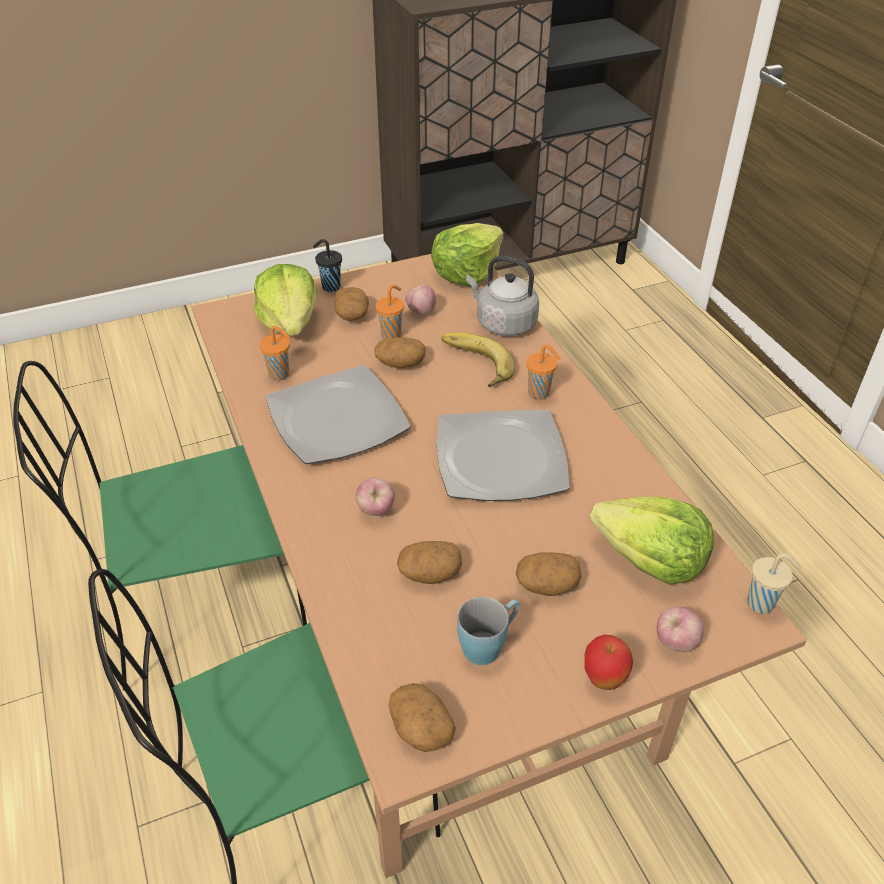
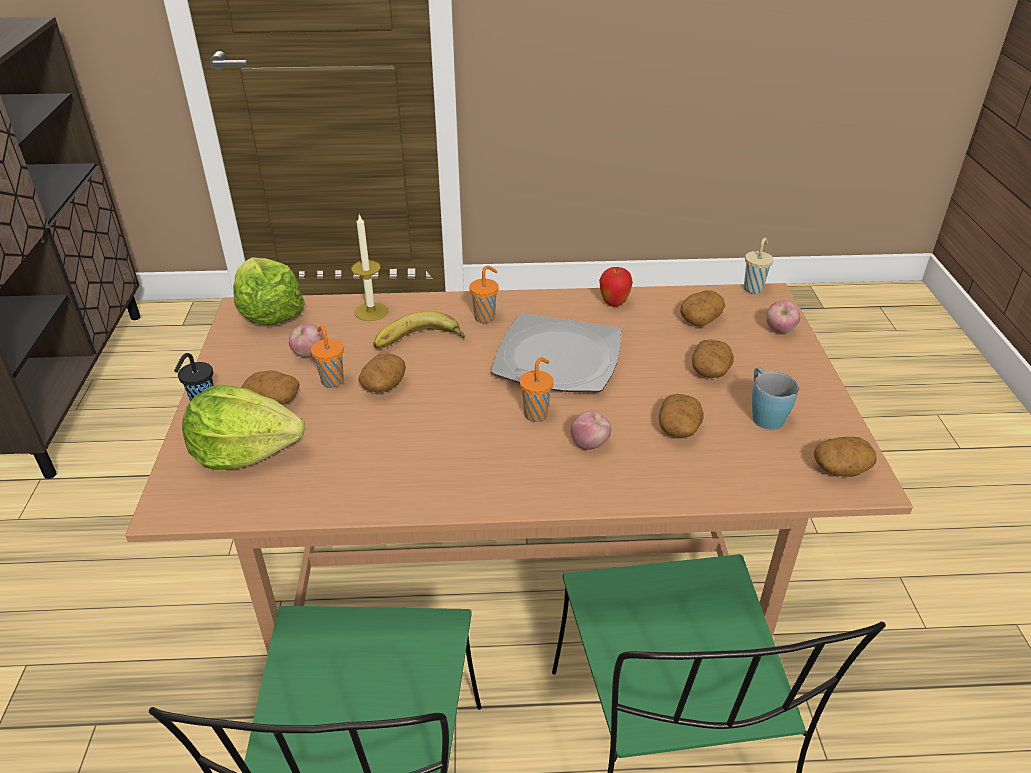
camera: 70 degrees left, 5 degrees down
orange cup [259,326,290,381] -> orange cup moved to [520,357,554,422]
plate [266,365,411,464] -> none
grey kettle [466,256,539,336] -> candle [351,214,388,321]
apple [584,635,633,690] -> apple moved to [599,267,633,307]
lettuce [590,497,714,585] -> potato [680,290,725,327]

